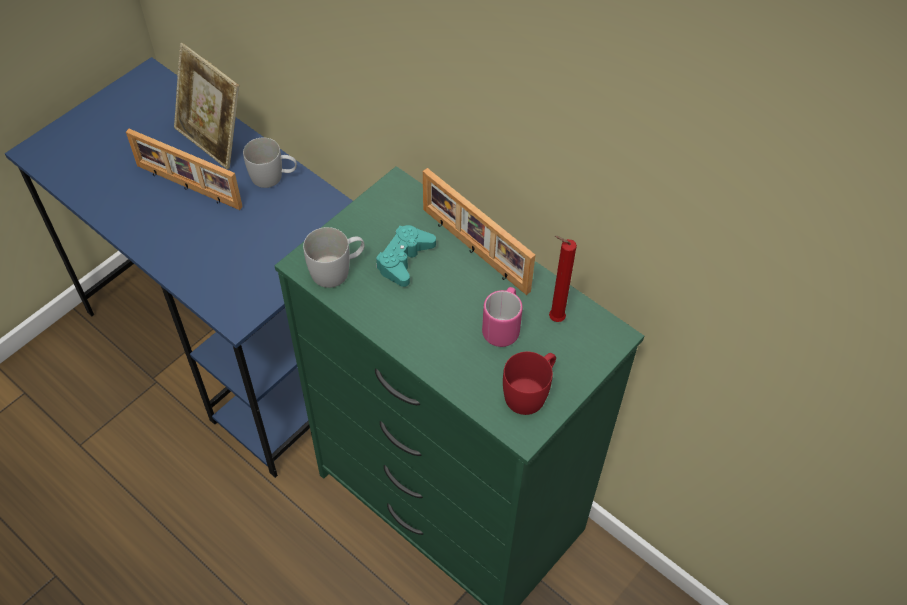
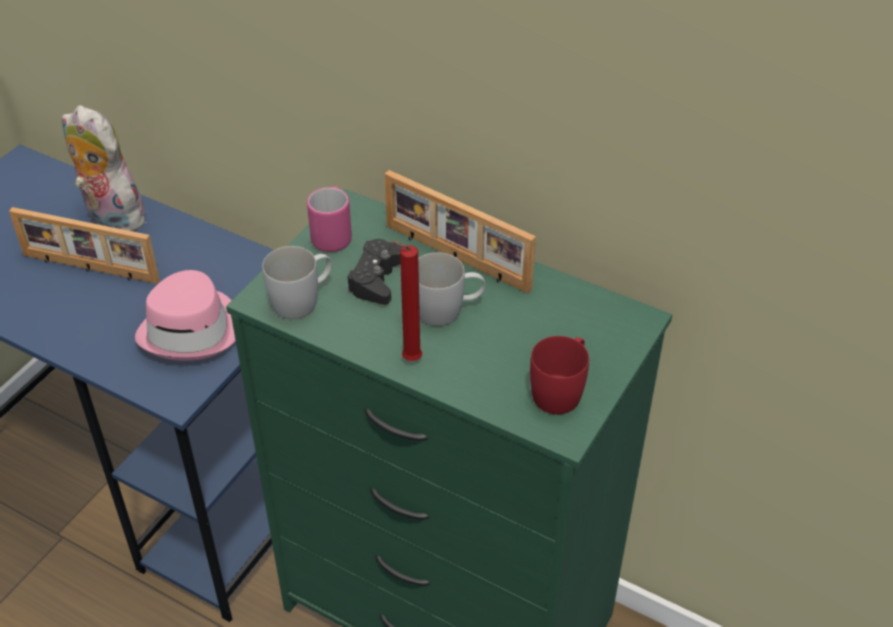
camera: 10 degrees left, 10 degrees down
picture frame [174,43,239,170] -> plush toy [62,105,146,231]
white mug [243,137,297,188] -> white mug moved to [418,252,485,326]
turquoise game controller [376,225,436,287] -> black game controller [347,239,402,305]
pink mug [482,287,523,347] -> pink mug moved to [307,187,352,252]
red candle [549,236,577,322] -> red candle moved to [390,240,422,361]
none -> pink hat [135,270,236,361]

